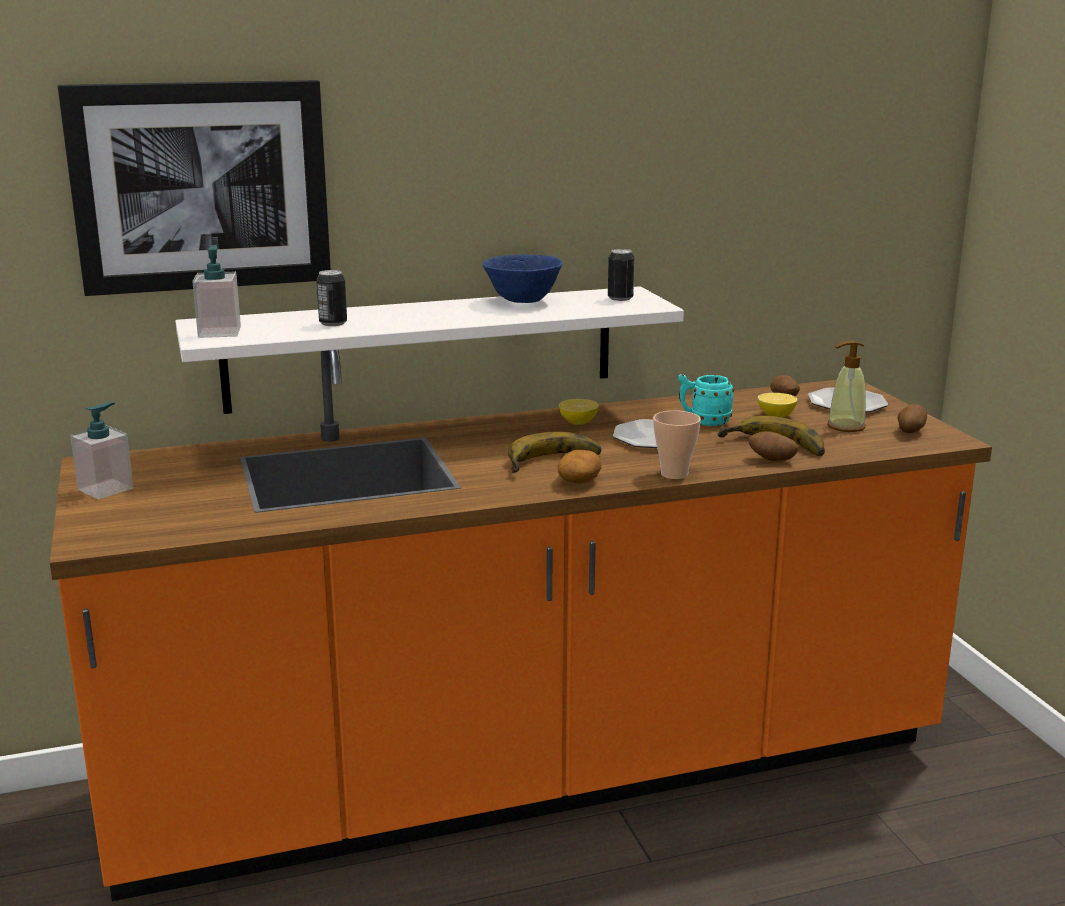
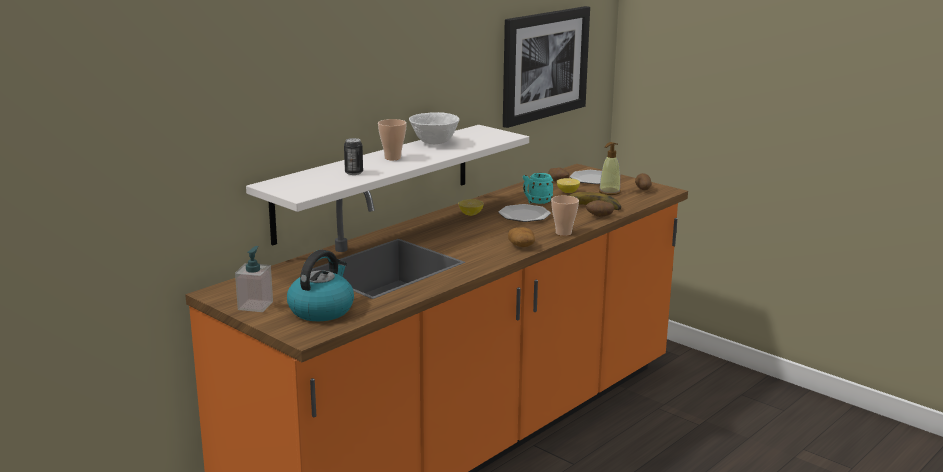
camera: 30 degrees left, 0 degrees up
picture [58,80,331,296] -> picture moved to [503,6,590,128]
soap dispenser [192,245,241,338] -> none
blue bowl [483,254,563,303] -> white bowl [409,112,460,144]
banana [508,432,602,473] -> none
can [608,249,635,301] -> none
none -> kettle [287,250,354,321]
none -> cup [378,119,407,160]

